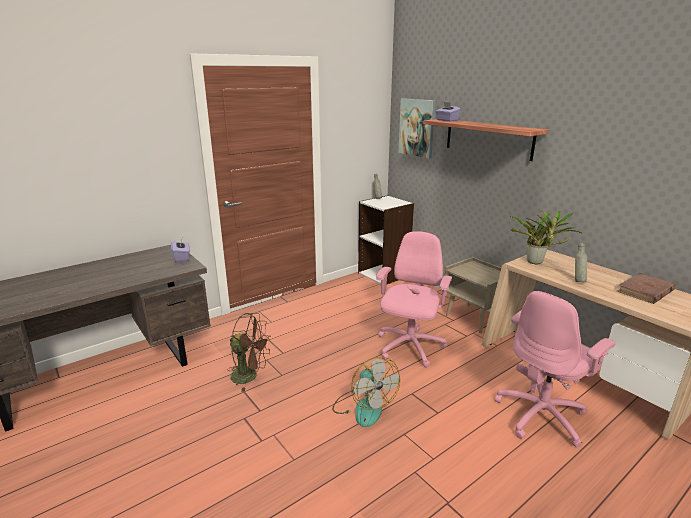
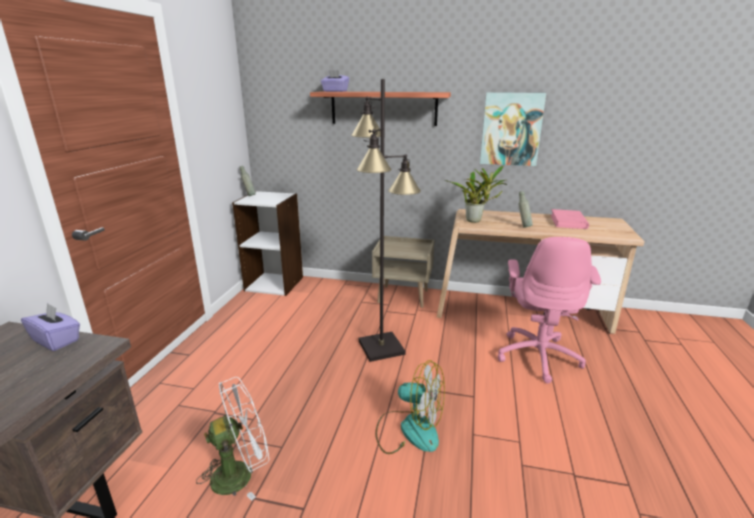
camera: 40 degrees left, 0 degrees up
brown fan [228,313,271,392] -> white fan [196,377,269,501]
pink office chair [376,231,452,368] -> black floor lamp [351,79,421,362]
picture [398,98,436,159] -> picture moved to [480,92,546,166]
brown book [617,273,676,304] -> pink book [551,209,589,229]

